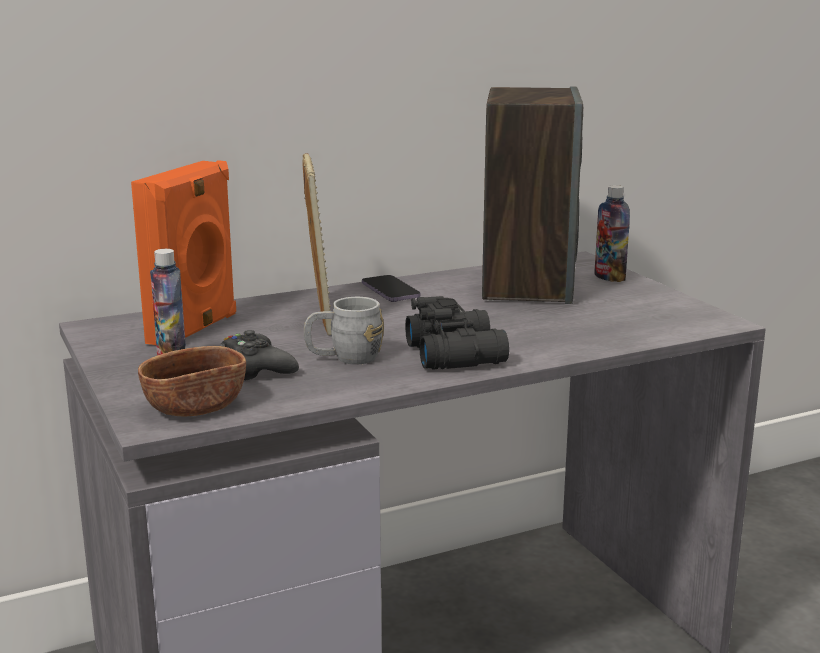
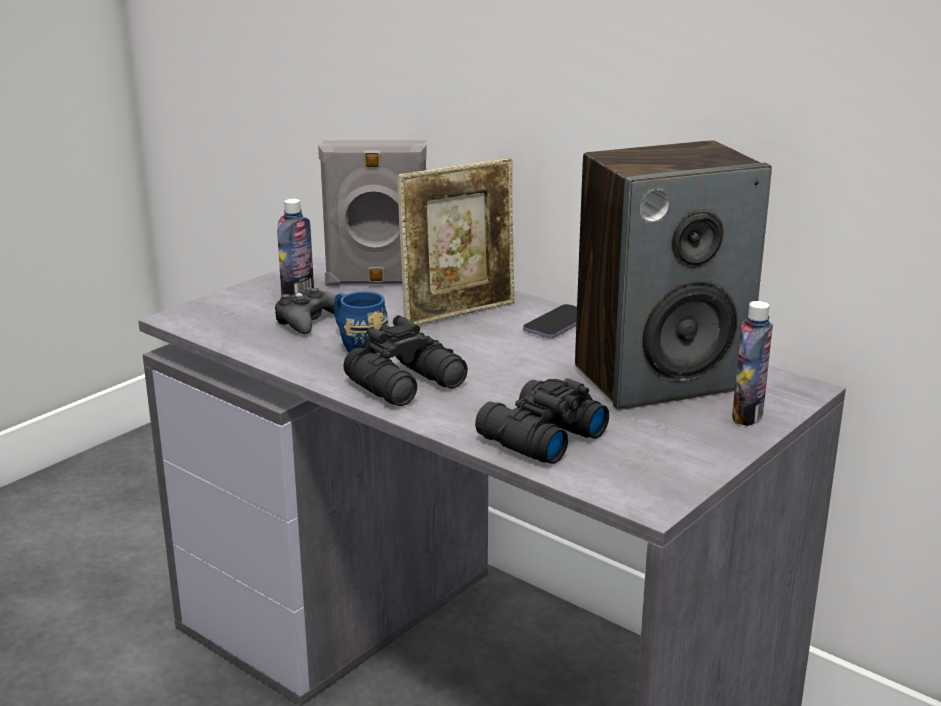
camera: 65 degrees right, 5 degrees up
orange speaker [131,160,236,345] -> grey speaker [318,140,427,285]
brown bowl [138,346,246,416] -> none
grey mug [304,297,384,365] -> blue mug [334,291,388,353]
none -> black binoculars [475,378,609,464]

